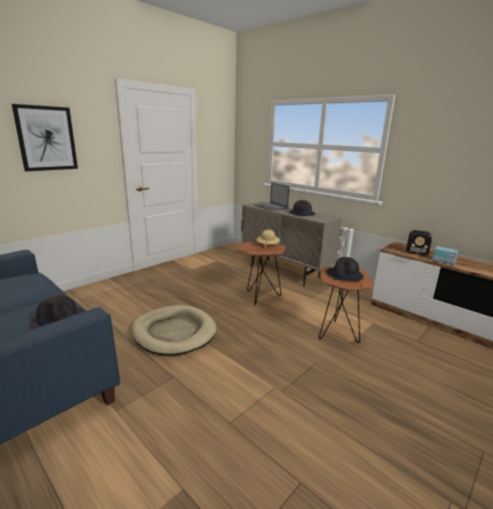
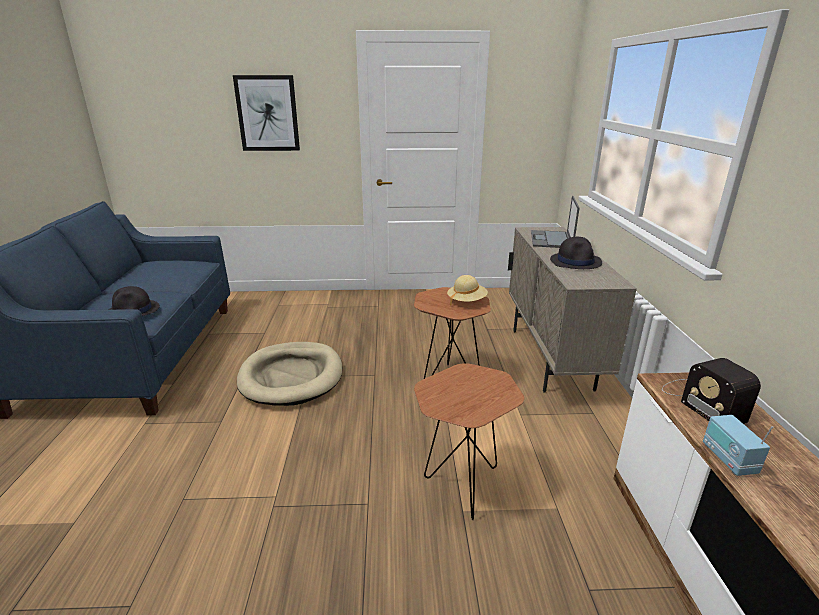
camera: 45 degrees right, 5 degrees up
black hat [326,257,364,281] -> none

